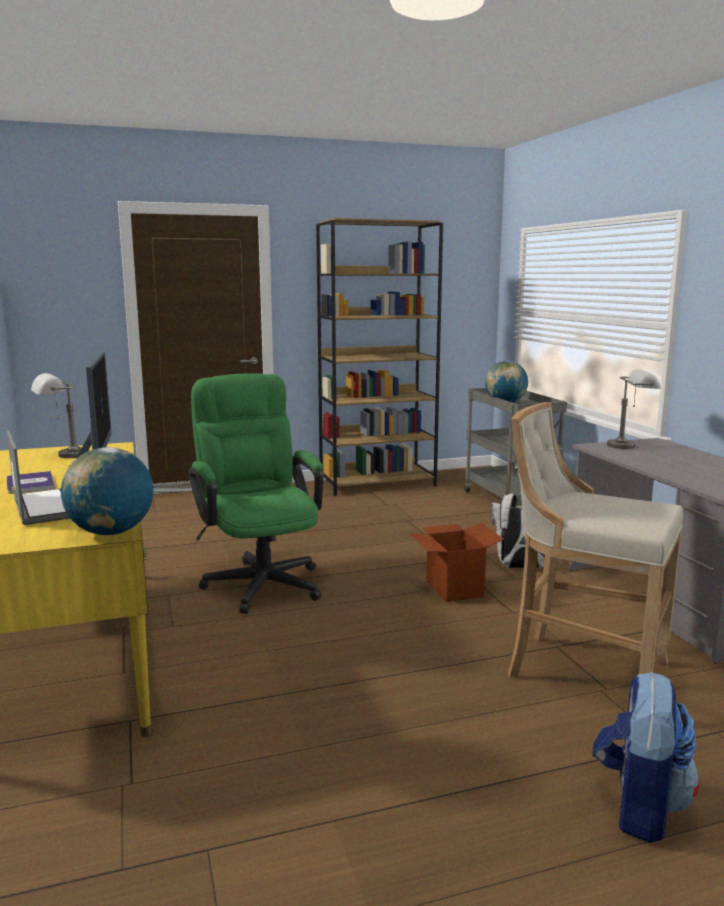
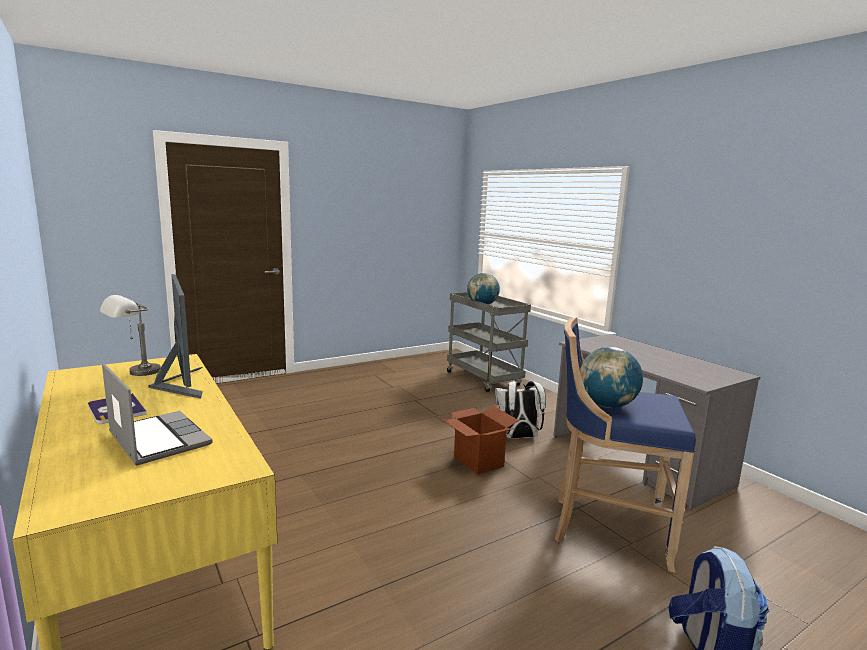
camera: 15 degrees left, 0 degrees up
globe [61,447,154,535] -> globe moved to [580,347,643,408]
green office chair [188,373,324,614] -> none
brown bookcase [316,218,443,496] -> none
beige stool [508,402,683,677] -> blue stool [555,317,696,573]
grey table lamp [607,369,661,449] -> none

